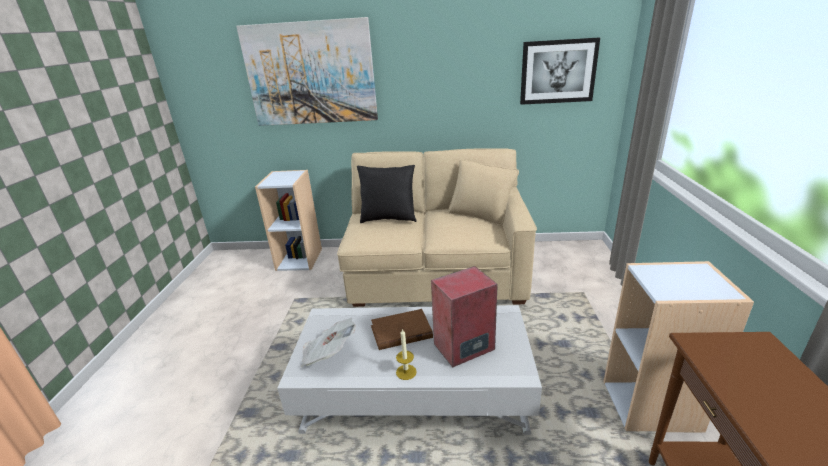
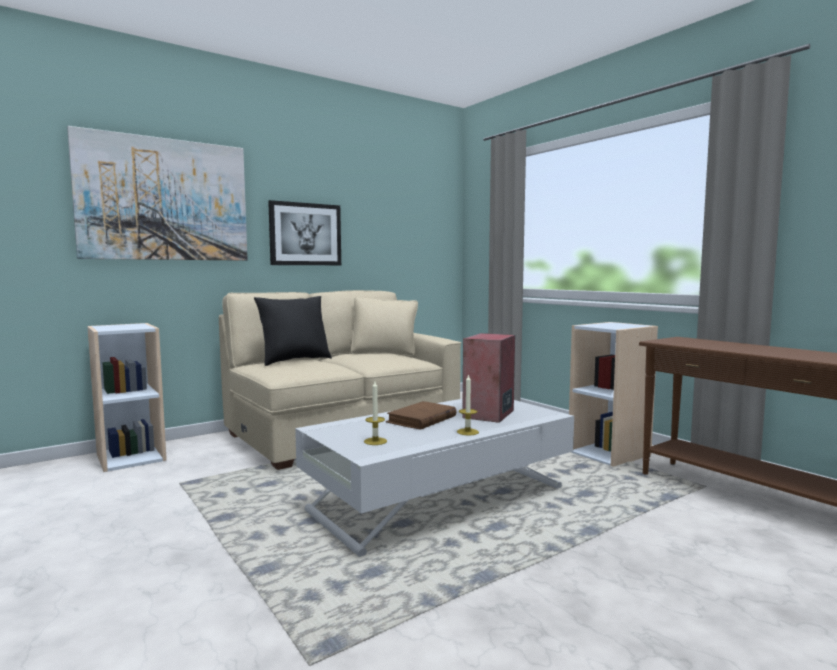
camera: 40 degrees left, 20 degrees down
newspaper [301,318,356,367] -> candle [364,381,387,445]
picture [520,38,600,105] -> picture moved to [268,200,341,265]

